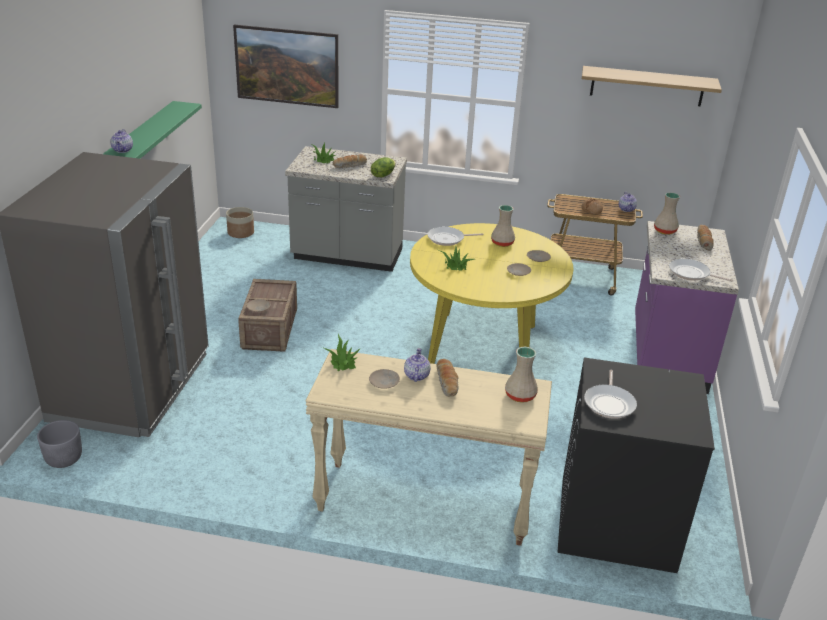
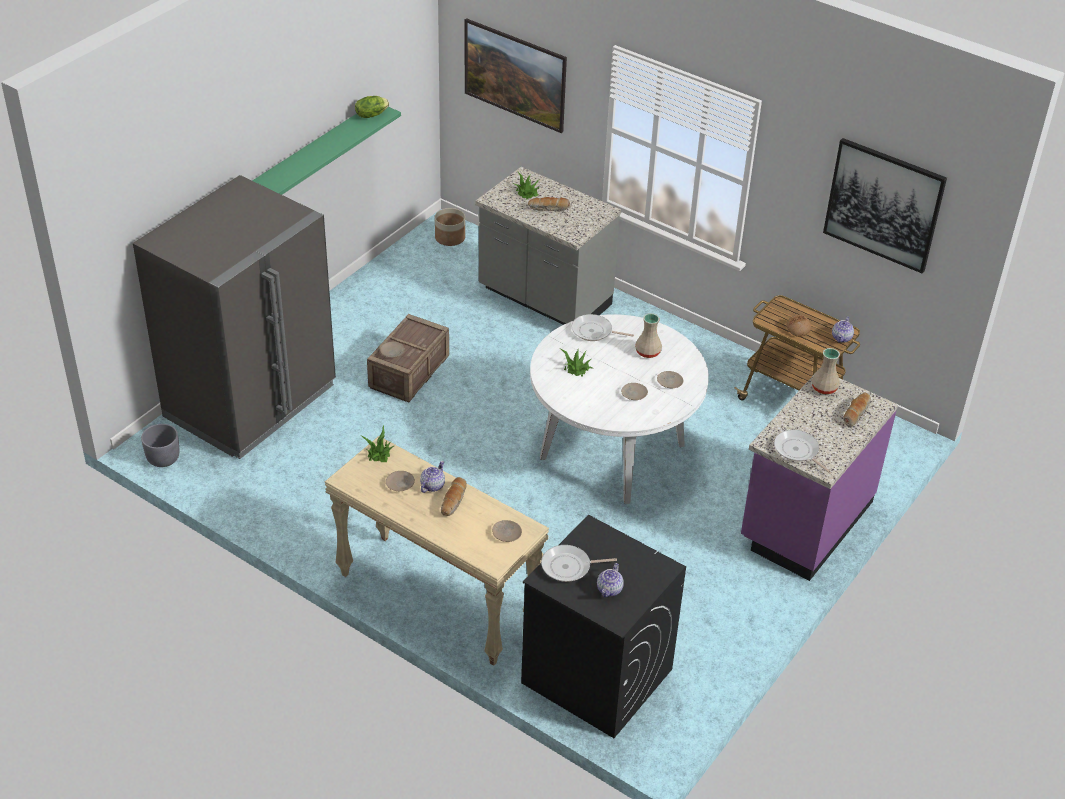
camera: 25 degrees right, 10 degrees up
teapot [110,129,133,153] -> teapot moved to [597,563,624,597]
lettuce [371,157,395,177] -> lettuce moved to [355,96,389,118]
yellow dining table [410,223,573,364] -> white dining table [530,314,709,504]
beige vase [505,347,538,403] -> beige plate [492,520,522,542]
shelf [582,66,722,106] -> picture [823,138,947,273]
frying pan [584,370,637,419] -> frying pan turned 45 degrees clockwise [541,545,617,582]

